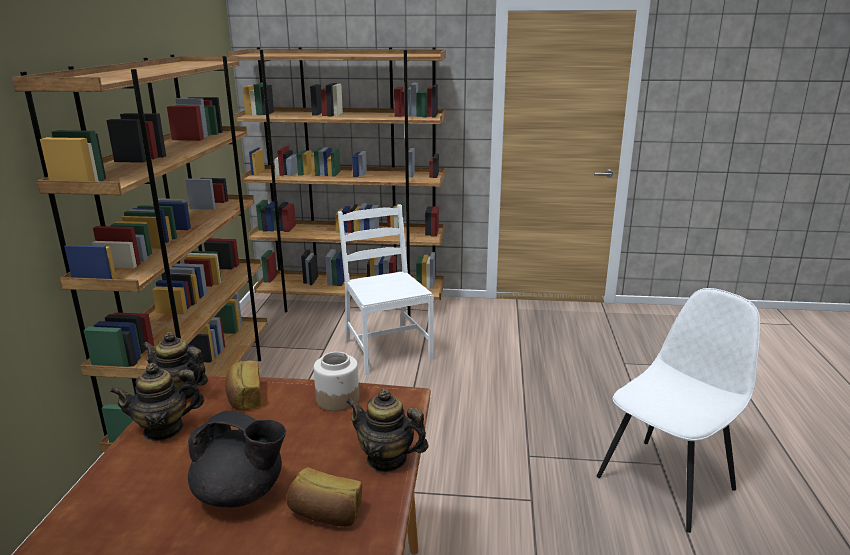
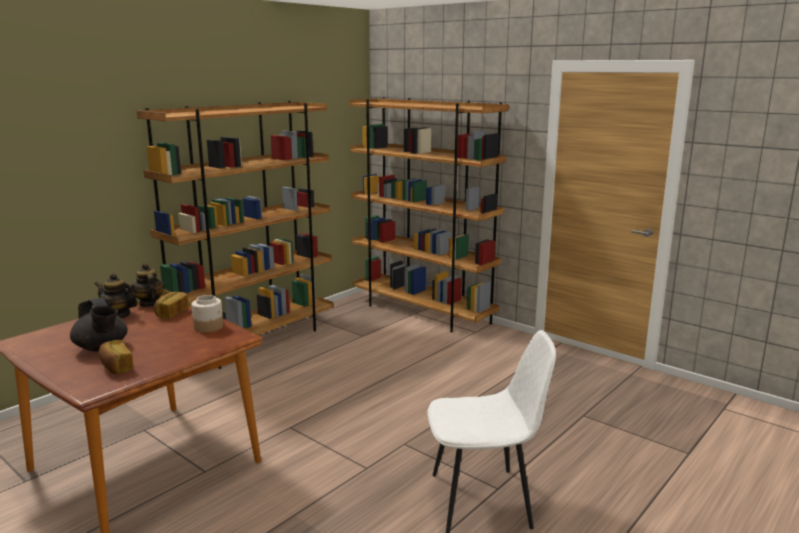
camera: 35 degrees right, 5 degrees down
white chair [338,204,434,375] -> none
teapot [346,389,429,473] -> none

